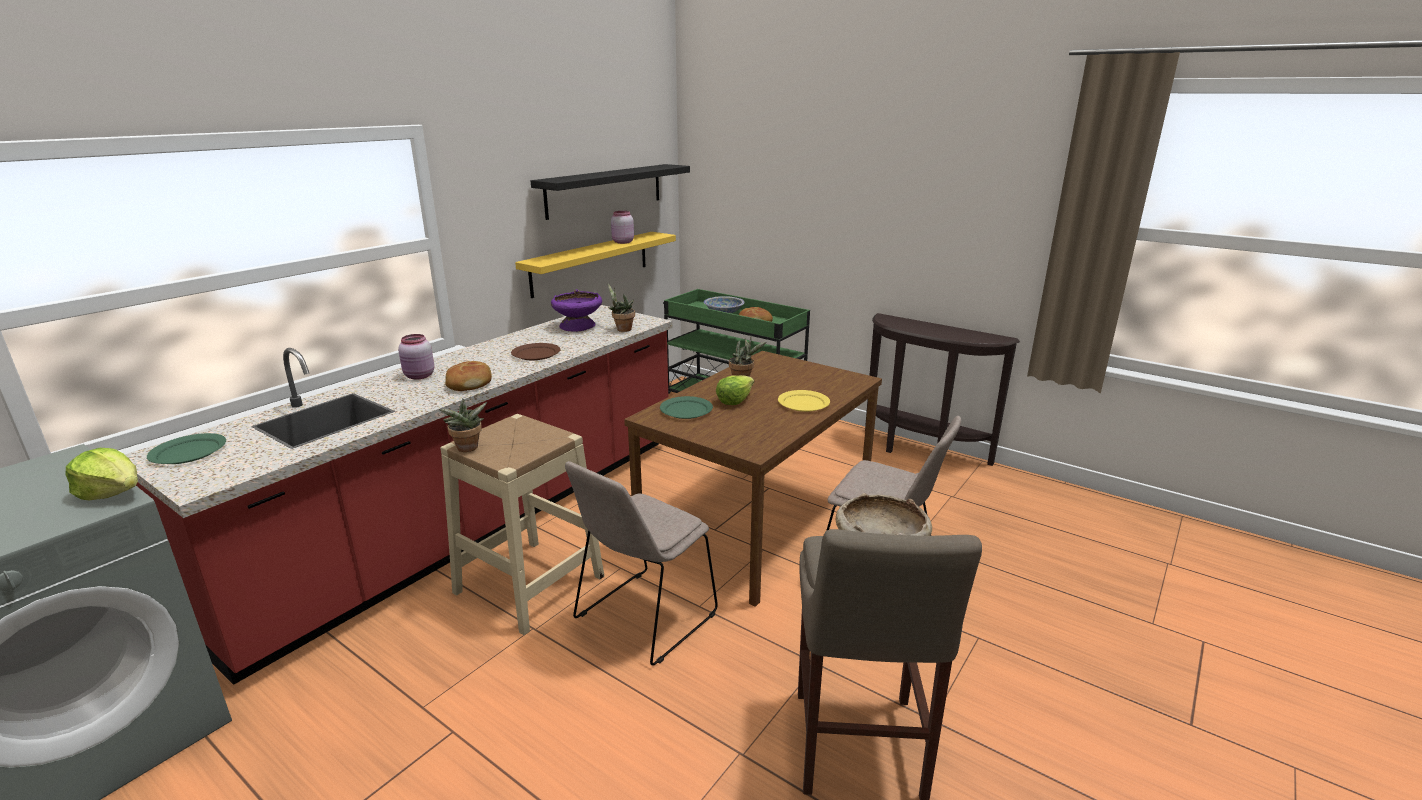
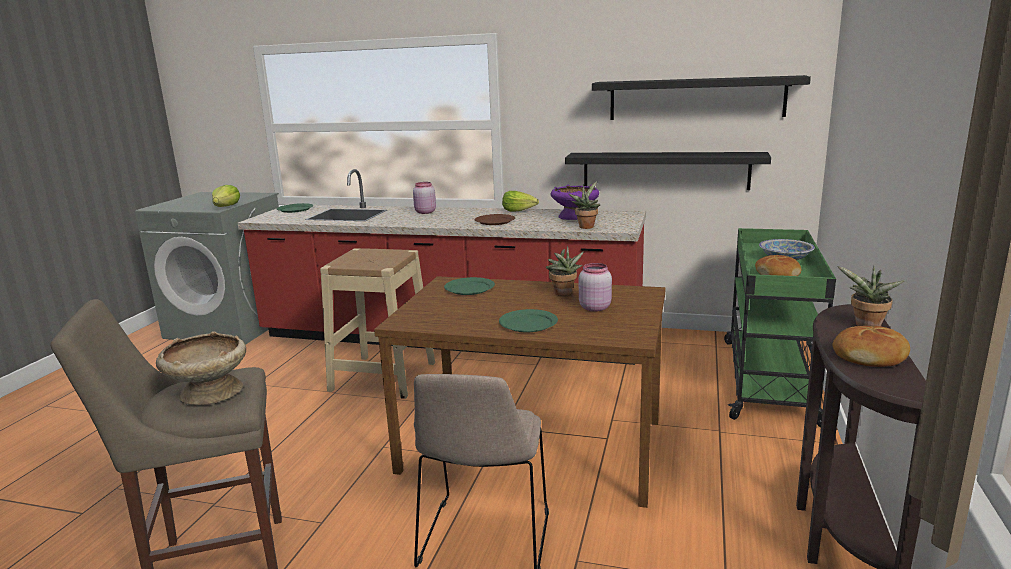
camera: 70 degrees right, 5 degrees down
potted plant [439,398,487,452] -> potted plant moved to [837,266,904,326]
bread [445,361,492,391] -> bread moved to [833,326,910,367]
yellow shelf [515,232,676,298] -> black shelf [565,152,771,190]
beige chair [565,461,718,666] -> none
pink jar [611,211,634,244] -> pink jar moved to [579,263,612,312]
lettuce [716,375,754,405] -> lettuce moved to [502,191,539,211]
yellow plate [778,390,830,412] -> green plate [499,309,558,332]

